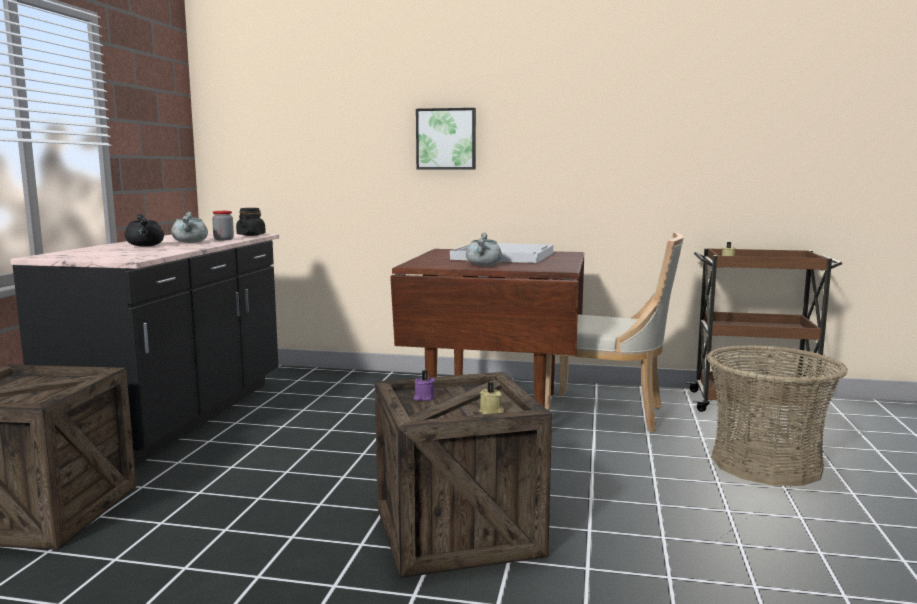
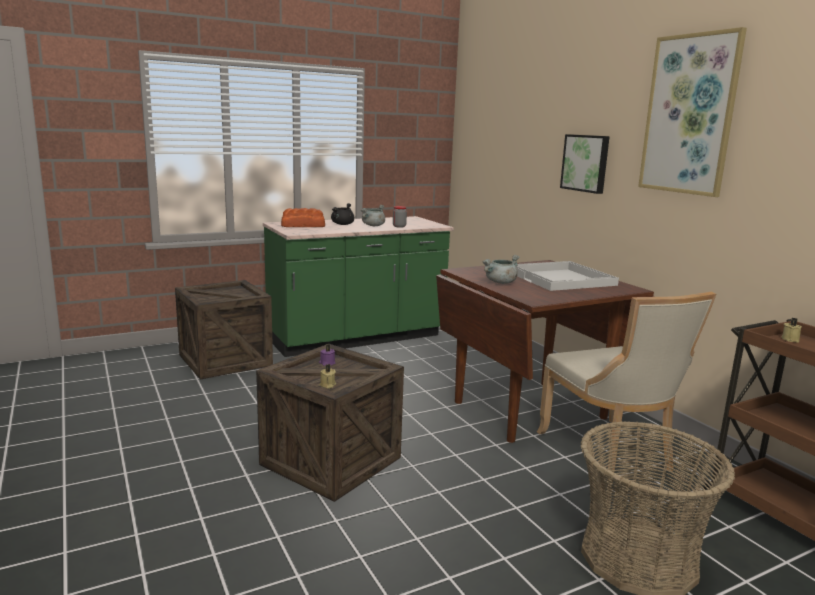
camera: 50 degrees right, 5 degrees up
black counter [10,233,279,467] -> green counter [263,216,454,357]
black jar [236,208,266,236] -> none
none -> bread [281,208,325,227]
none -> picture [638,27,747,197]

